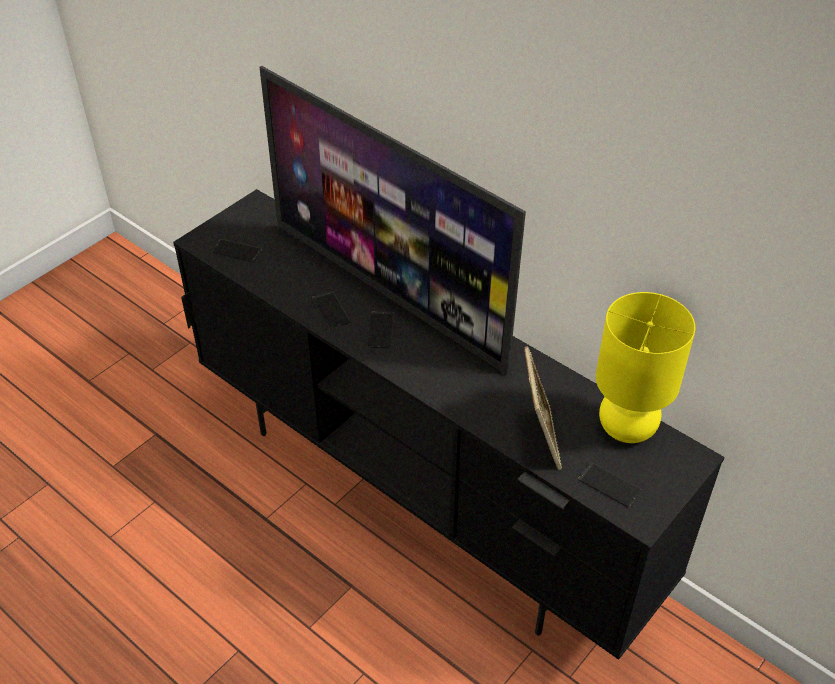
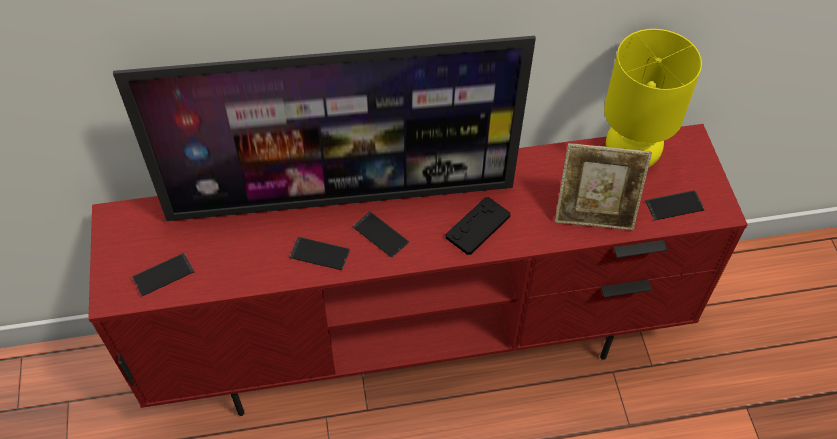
camera: 50 degrees left, 10 degrees up
black tv stand [173,189,724,660] -> red tv stand [88,124,748,416]
picture frame [524,346,562,470] -> picture frame turned 150 degrees clockwise [555,143,652,230]
none -> black game controller [446,197,511,255]

